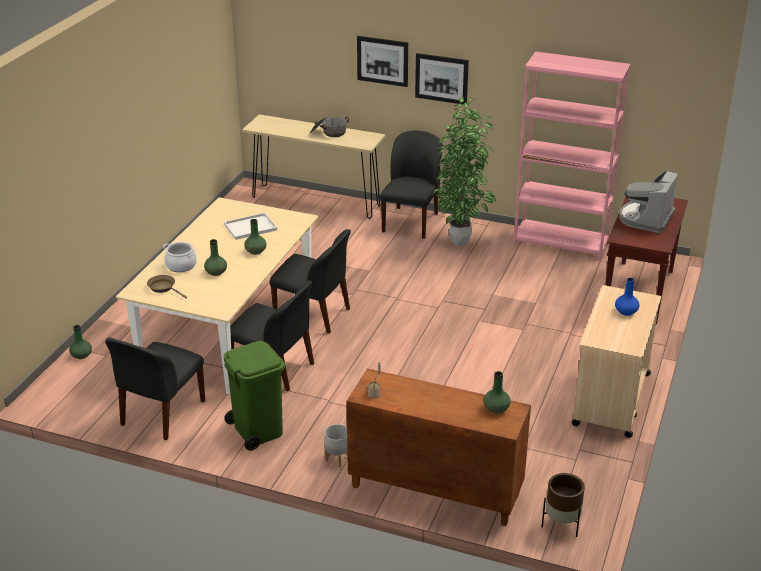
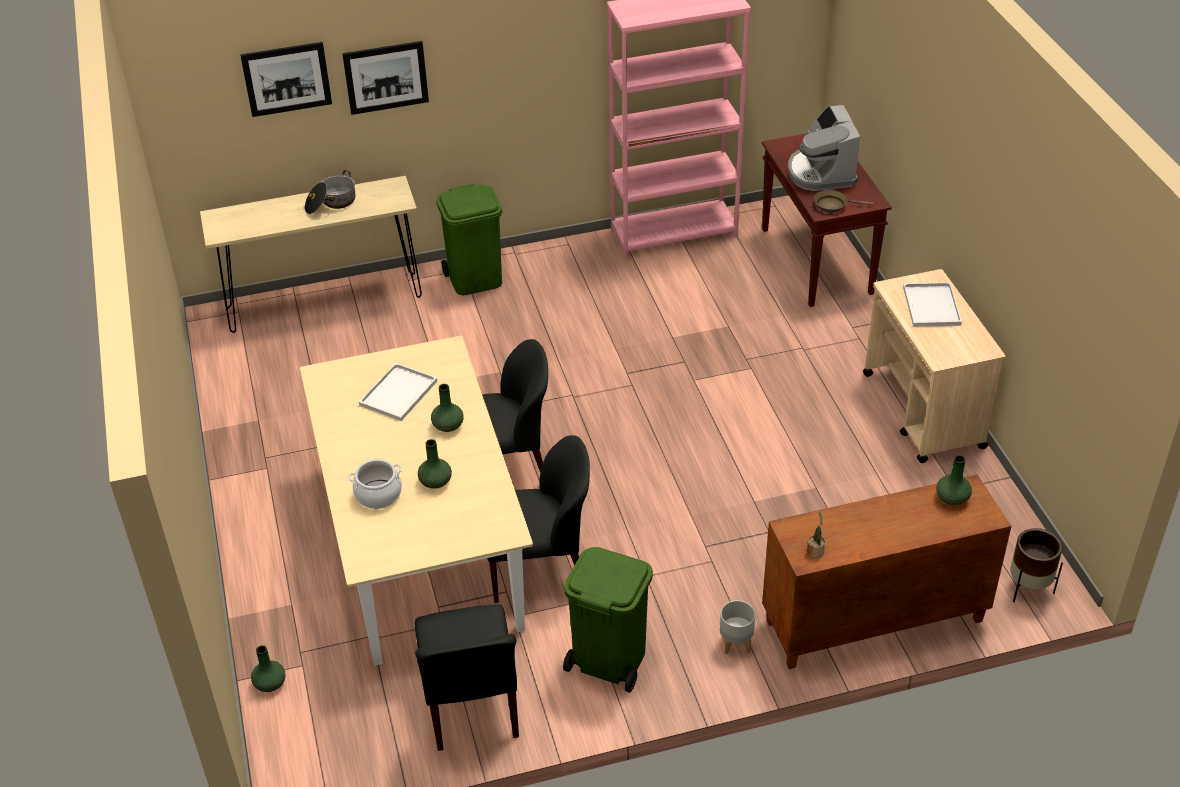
camera: 35 degrees left, 10 degrees up
brown frying pan [147,275,187,298] -> brown frying pan moved to [814,190,873,213]
black chair [380,130,443,239] -> green trash can [436,184,502,296]
picture [415,53,469,105] -> picture moved to [240,42,332,117]
potted plant [433,97,497,246] -> none
blue vase [615,278,639,316] -> white tray [903,282,962,327]

